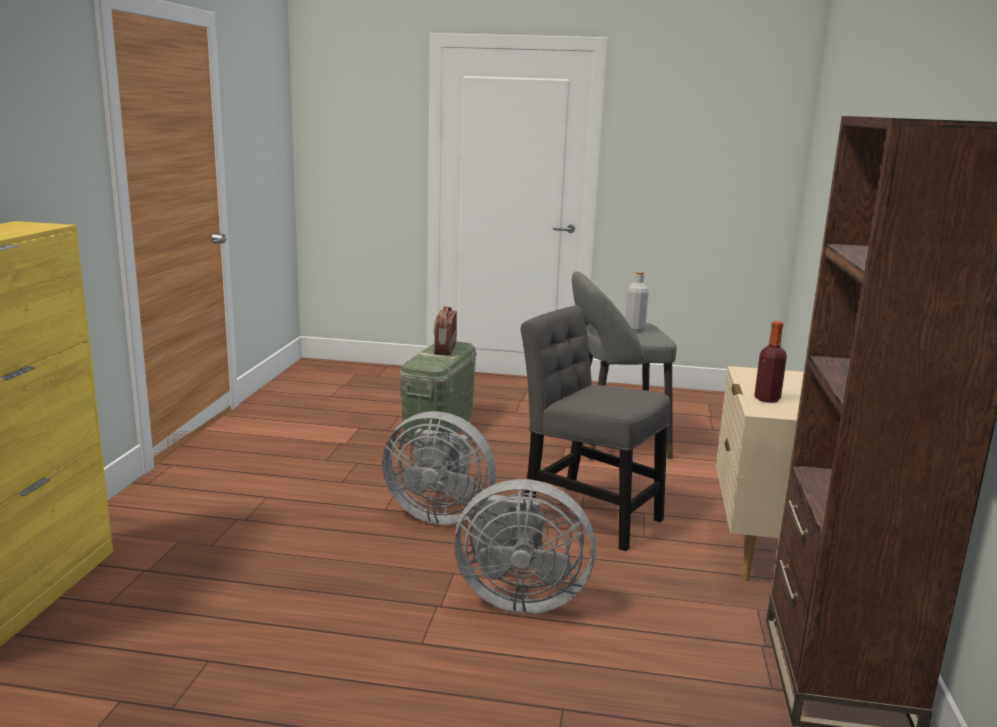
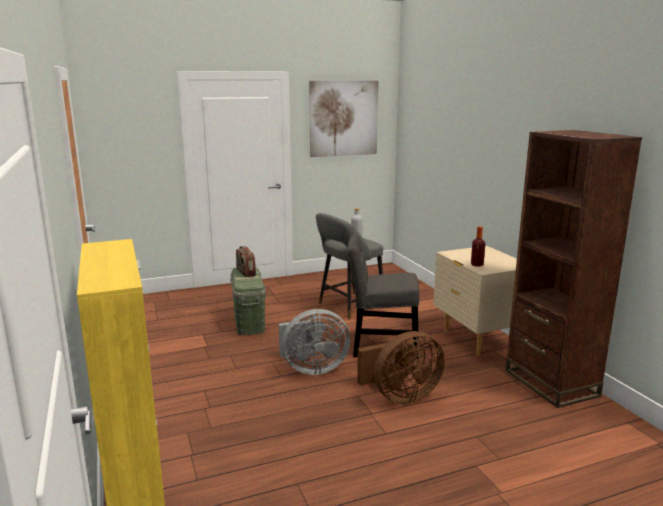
camera: 30 degrees left, 0 degrees up
grey fan [454,479,596,614] -> brown fan [357,331,445,404]
none -> picture [309,81,379,157]

